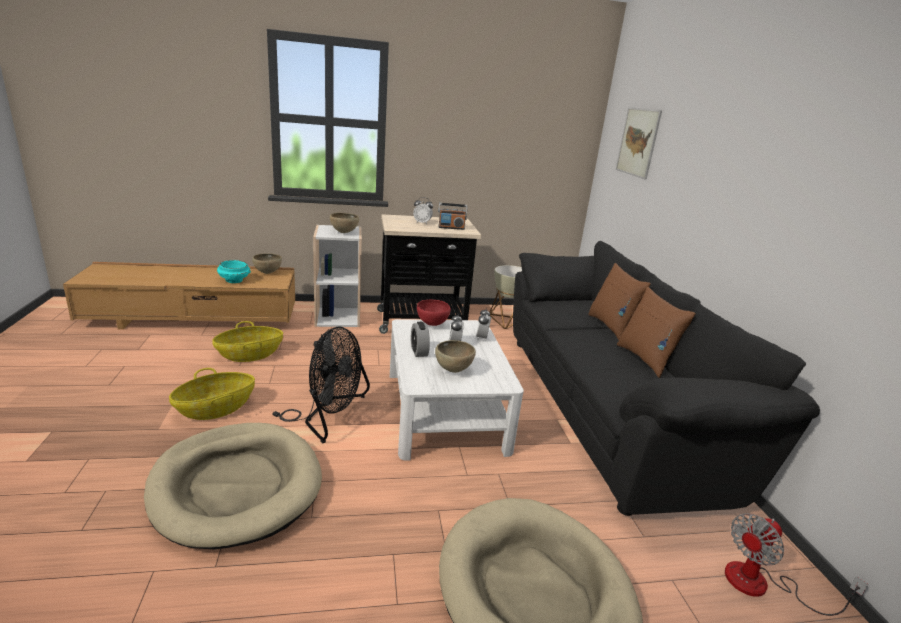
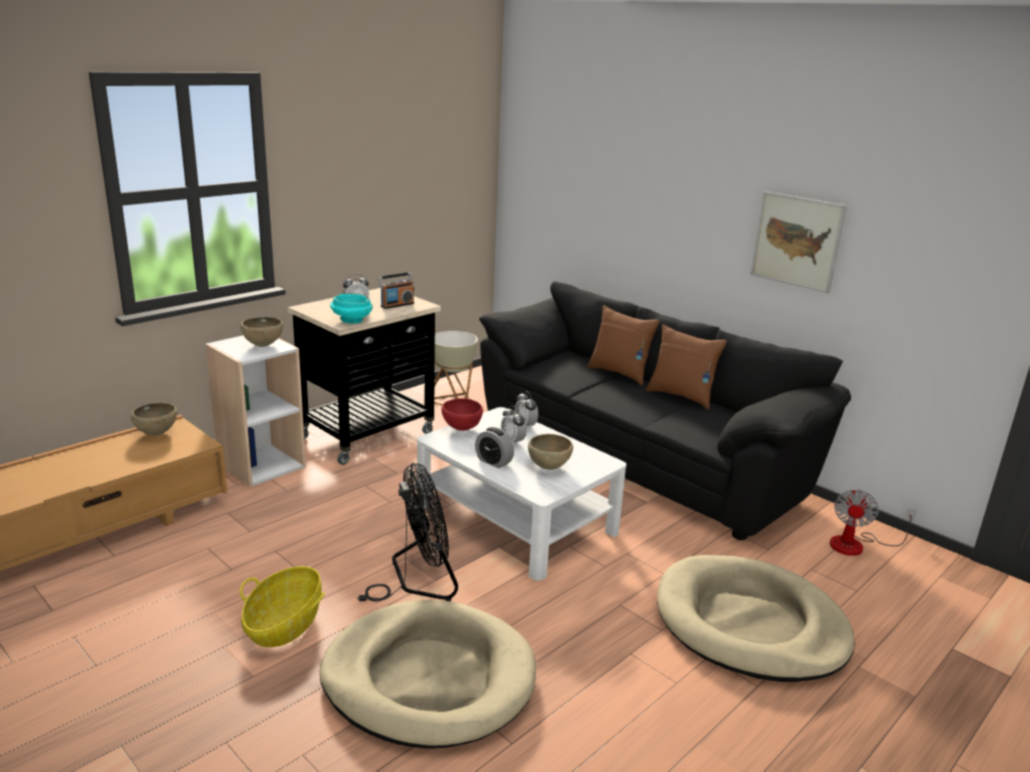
camera: 35 degrees left, 0 degrees up
basket [212,321,283,362] -> none
turquoise bowl [217,260,251,283] -> turquoise bowl moved to [330,293,373,324]
picture [616,107,662,180] -> picture moved to [750,191,847,294]

